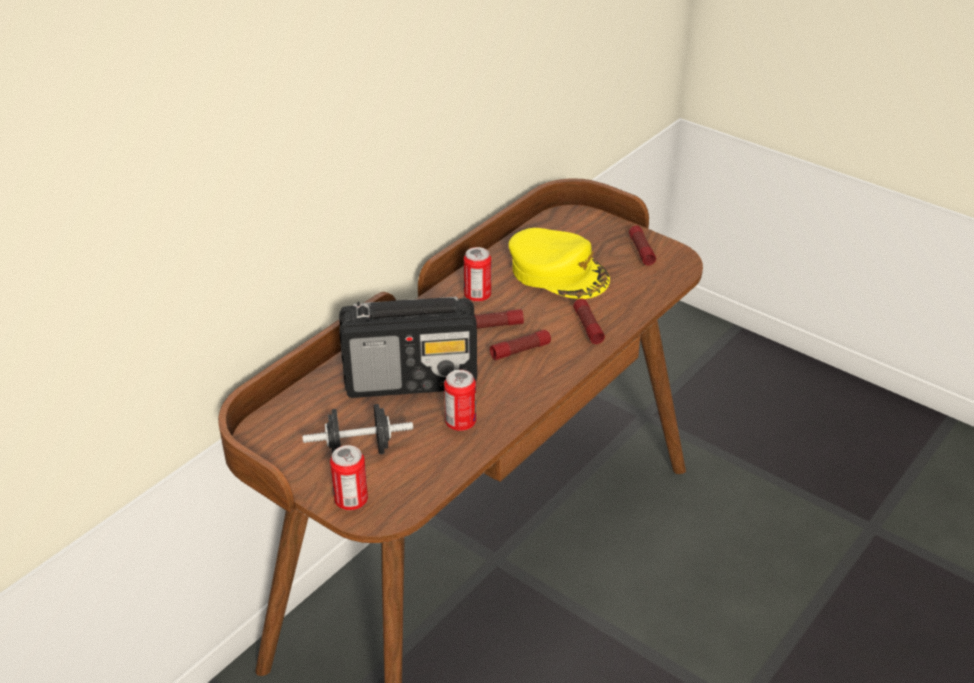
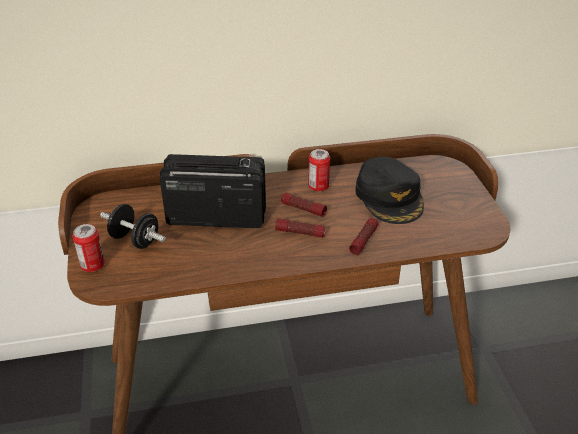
camera: 40 degrees right, 0 degrees up
radio [339,297,477,398] -> radio turned 150 degrees clockwise [160,154,266,228]
can [444,370,476,431] -> none
yellow cap [509,228,610,299] -> black cap [356,157,424,224]
flashlight [629,226,656,265] -> none

